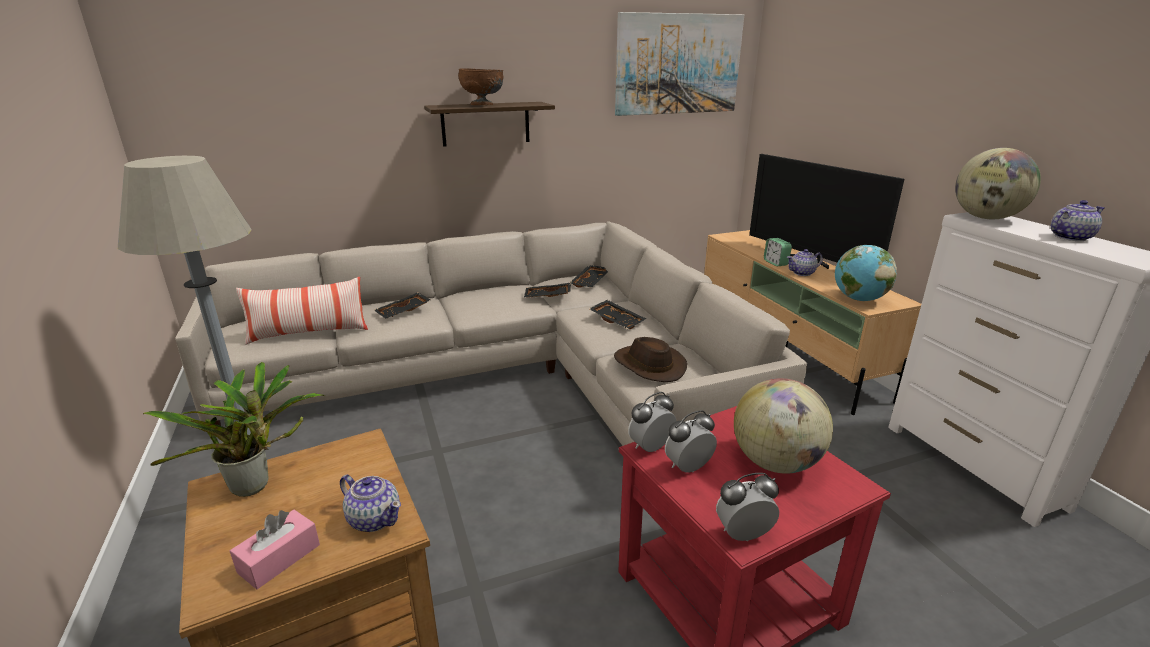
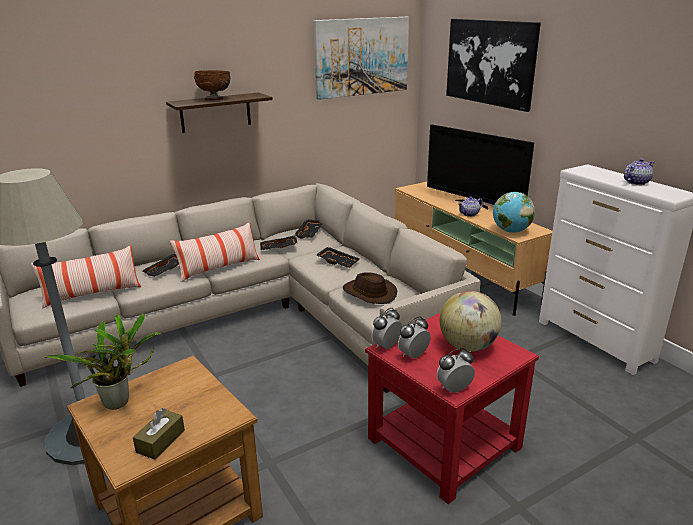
camera: 10 degrees left, 0 degrees up
pink tissue box [230,510,320,590] -> brown tissue box [133,408,185,460]
teapot [340,474,401,532] -> none
alarm clock [764,238,792,267] -> none
globe [955,148,1041,219] -> none
none -> pillow [170,222,260,282]
none -> picture [446,19,541,112]

